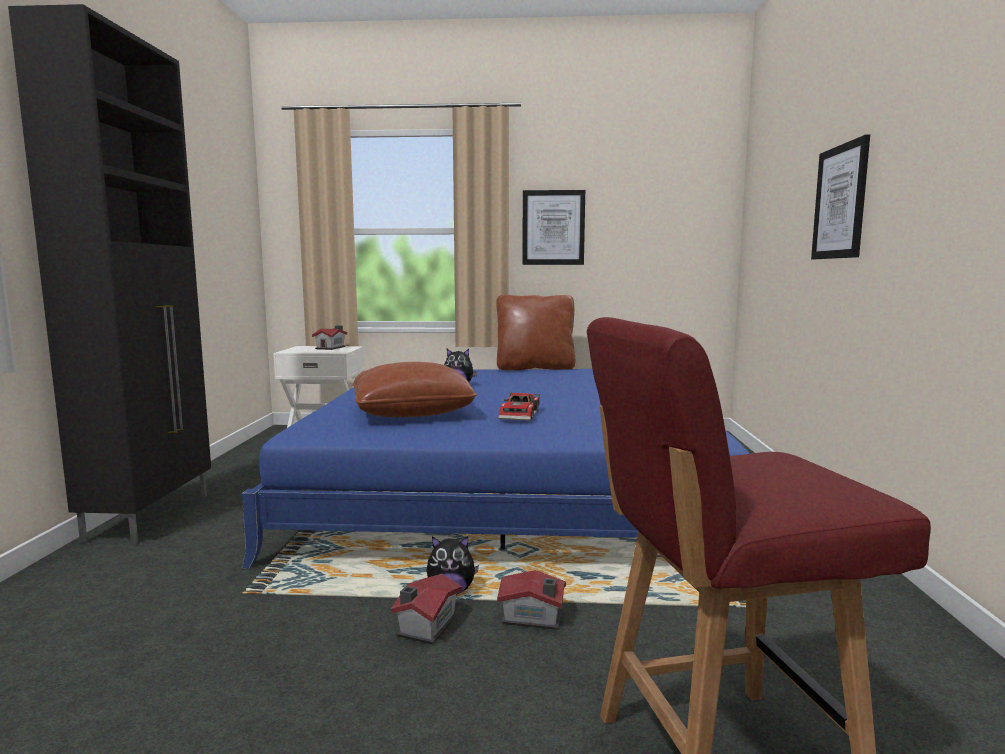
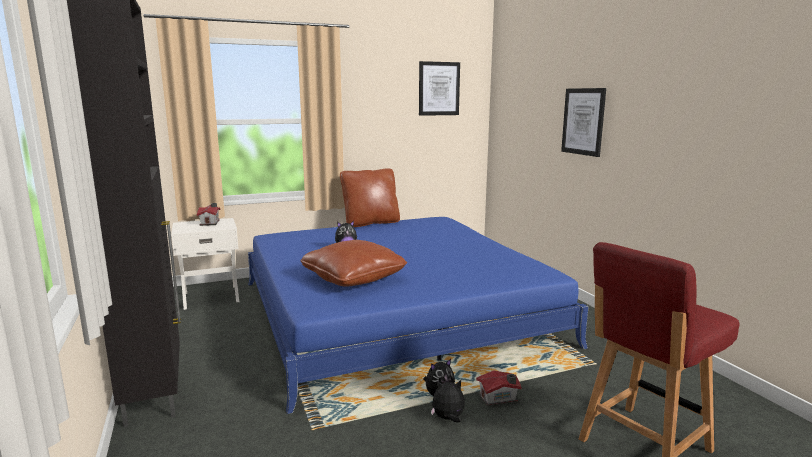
camera: 25 degrees left, 5 degrees up
toy house [391,574,462,644] -> plush toy [431,380,465,423]
toy car [498,392,540,421] -> none
picture [522,190,585,265] -> picture moved to [419,61,460,116]

